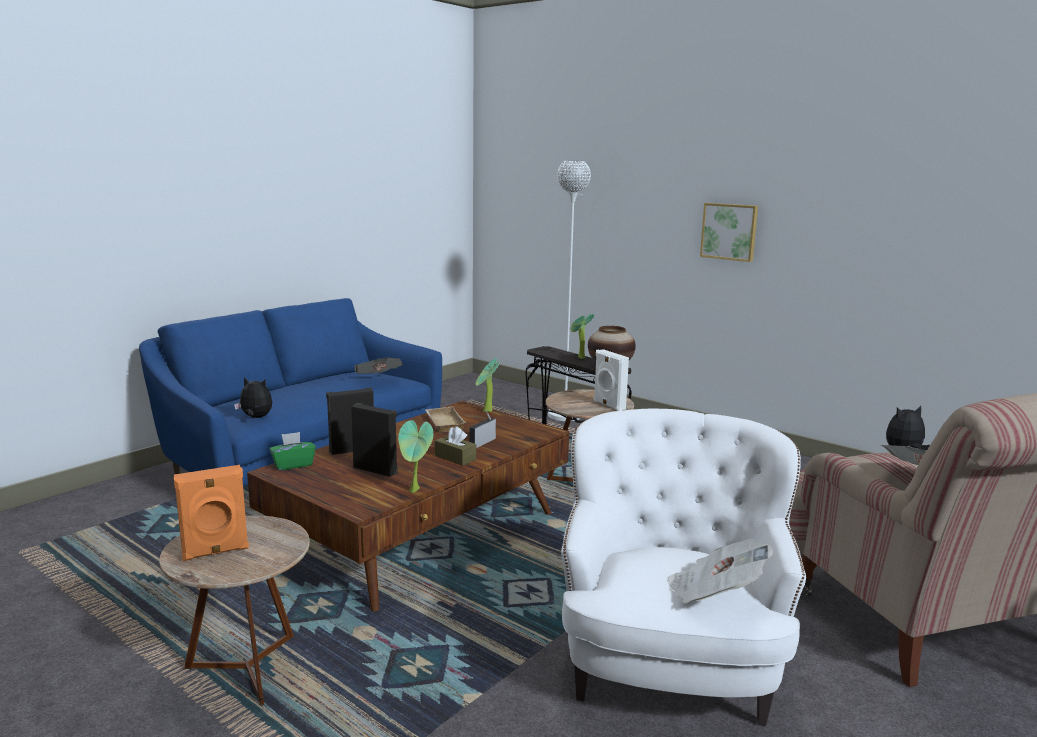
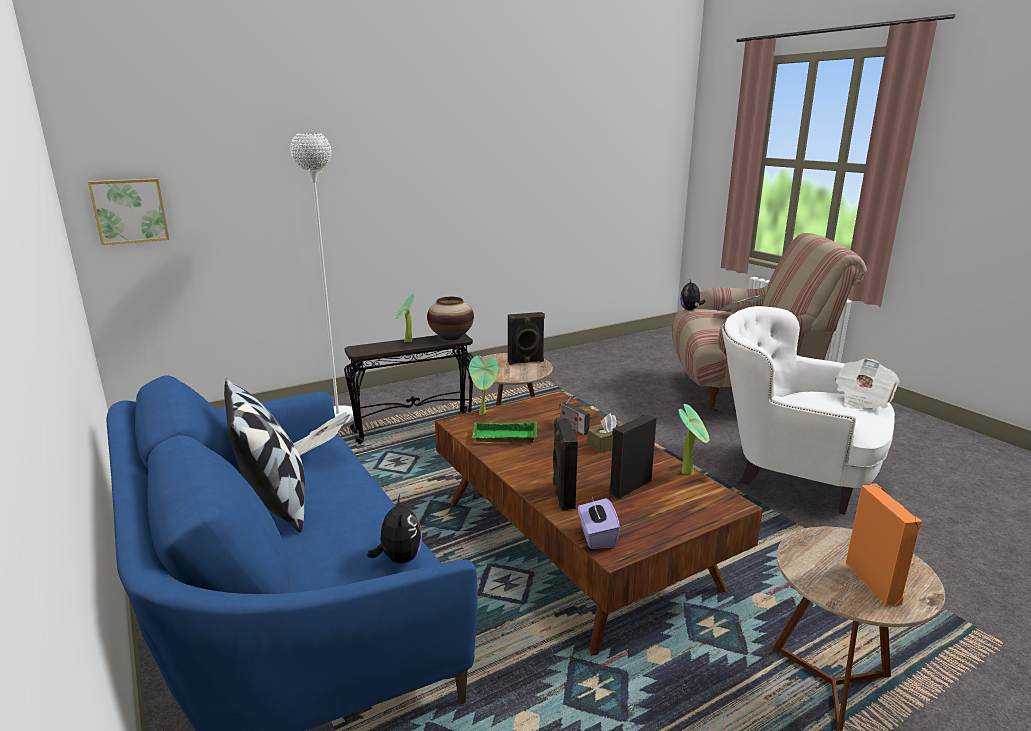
camera: 70 degrees left, 5 degrees up
plush toy [234,377,272,418] -> plush toy turned 135 degrees clockwise [367,495,422,563]
green tissue box [269,432,316,470] -> purple tissue box [578,497,620,549]
beige tray [425,406,466,432] -> green tray [472,421,537,443]
white speaker [594,349,629,411] -> black speaker [508,312,545,365]
picture [700,203,758,262] -> picture moved to [88,178,169,245]
none -> pillow [224,378,305,533]

